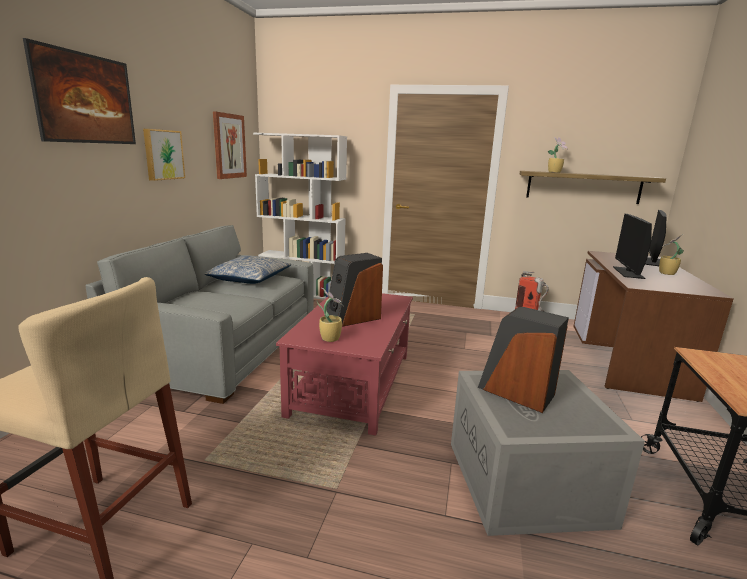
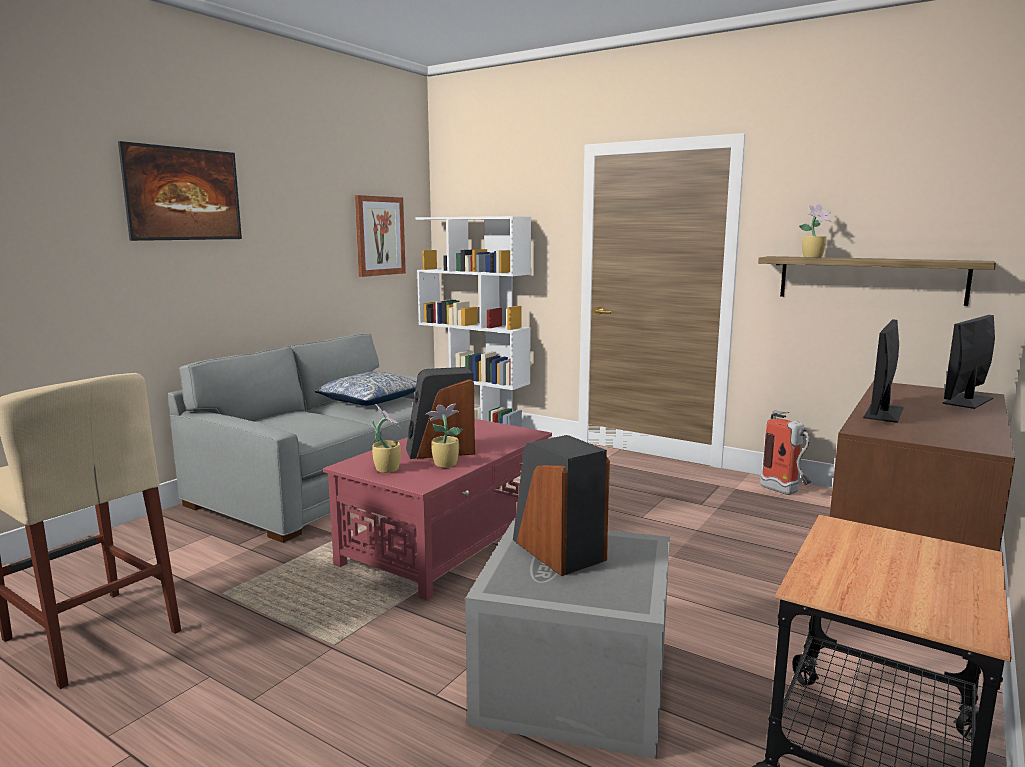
camera: 20 degrees right, 5 degrees down
picture [143,129,185,181] -> none
potted plant [659,234,684,275] -> potted plant moved to [426,404,463,468]

